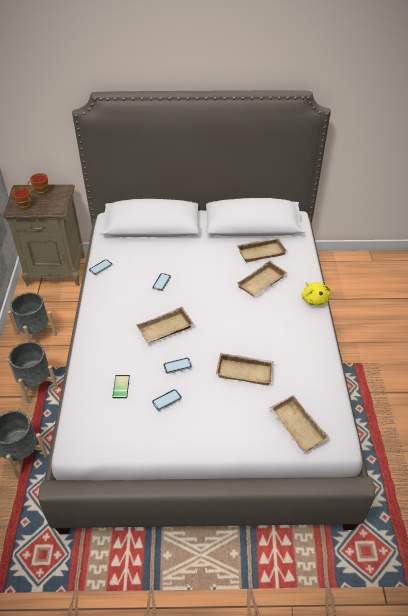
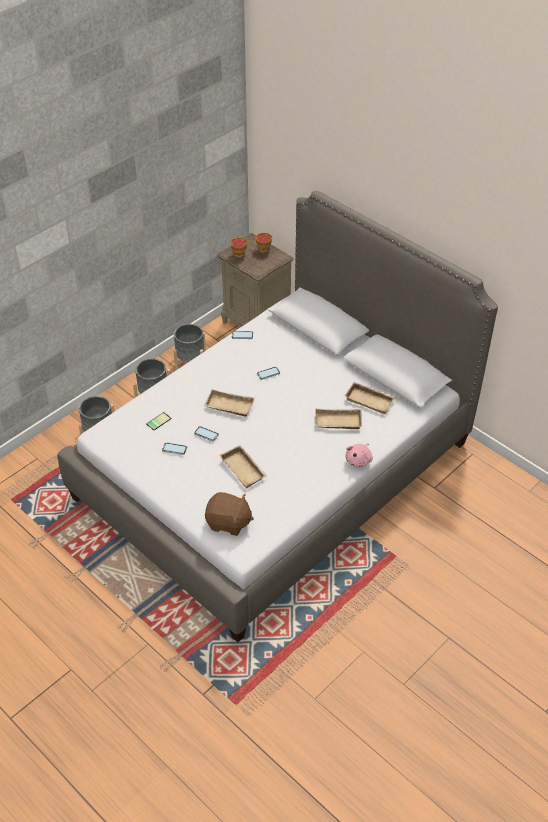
camera: 45 degrees right, 0 degrees up
beige tray [269,395,329,452] -> brown plush toy [205,492,254,536]
yellow plush toy [302,282,330,305] -> pink plush toy [345,443,373,467]

